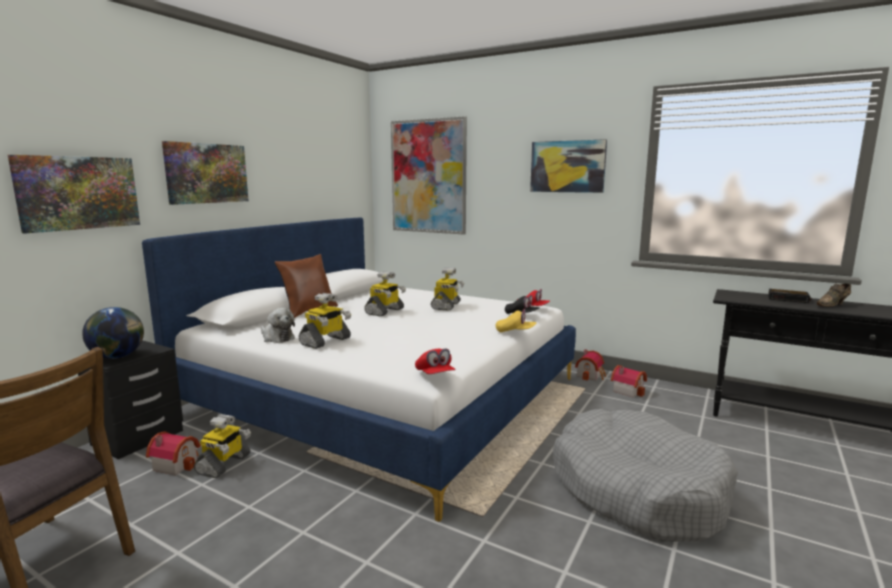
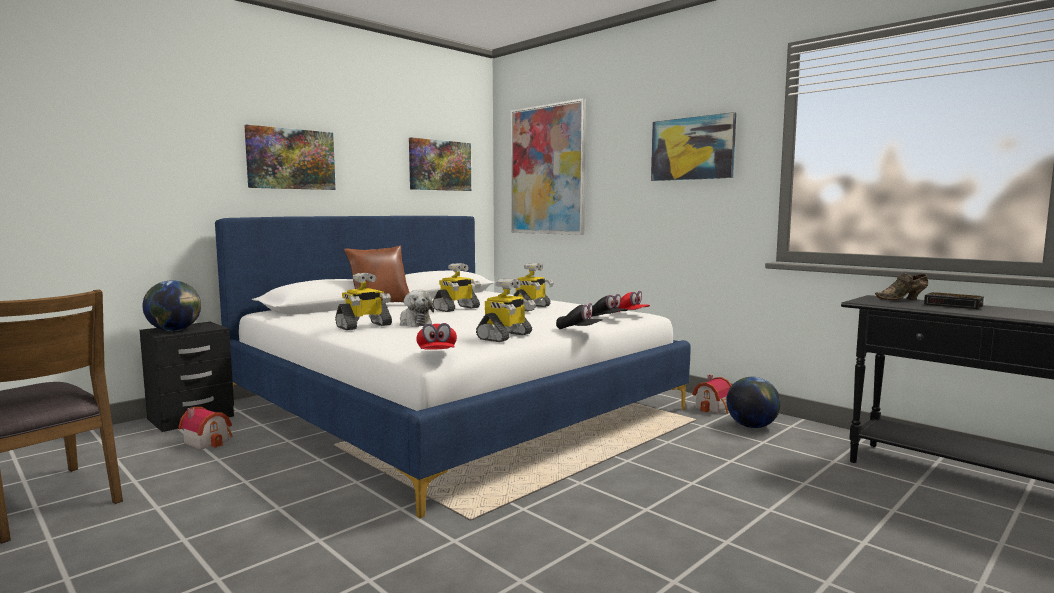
camera: 15 degrees right, 5 degrees down
picture [8,155,140,233] -> picture moved to [409,137,471,191]
toy robot [194,414,251,478] -> toy robot moved to [476,278,536,342]
plush toy [261,308,295,343] -> plush toy moved to [400,290,434,327]
yellow cap [496,309,536,332] -> black cap [556,303,603,329]
grey dog bed [553,409,738,542] -> none
toy house [611,365,647,398] -> globe [726,377,781,428]
brown shoe [817,283,852,307] -> brown shoe moved to [875,273,928,300]

